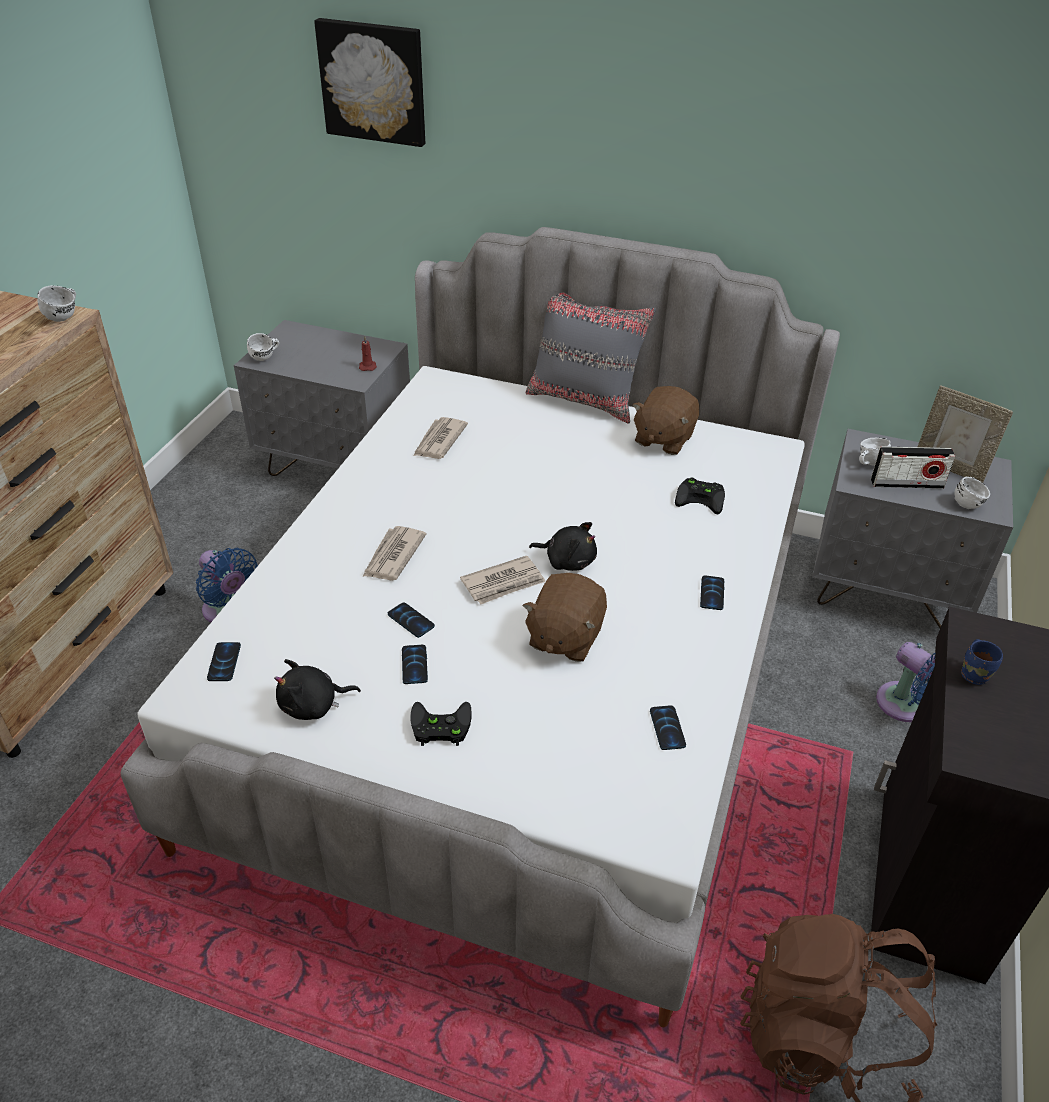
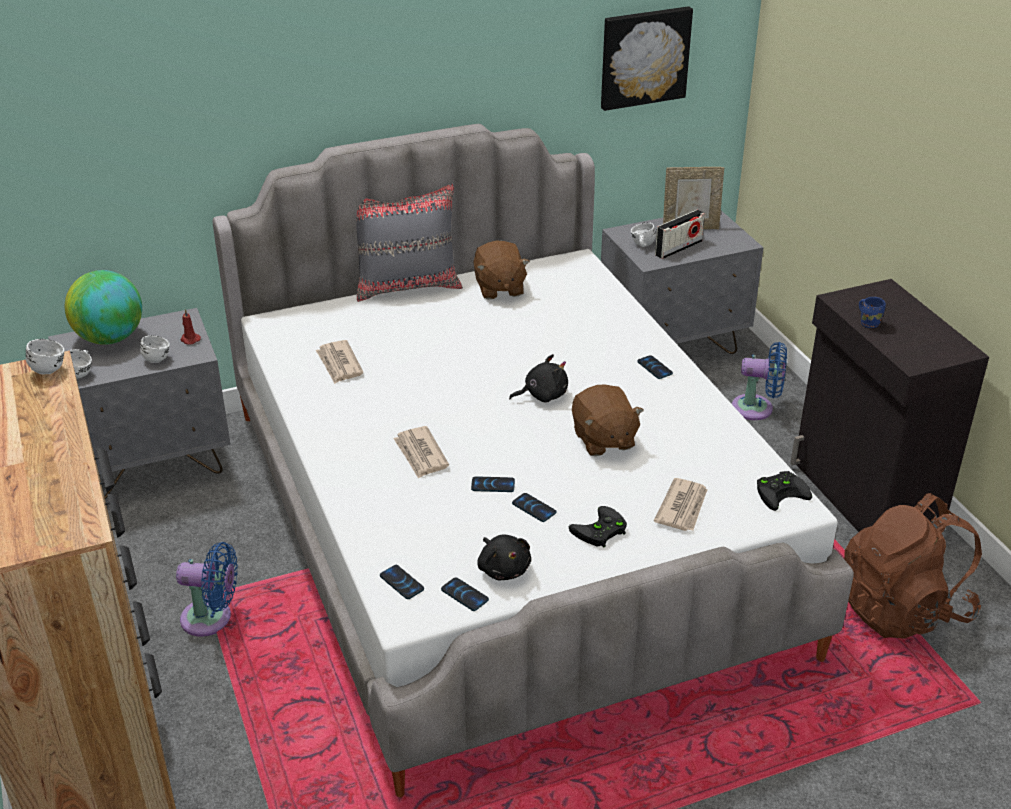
camera: 40 degrees left, 5 degrees down
black plush toy [274,659,361,720] -> black plush toy turned 60 degrees counterclockwise [477,535,531,580]
picture [314,18,425,147] -> picture moved to [601,6,693,111]
newspaper [460,556,546,605] -> newspaper moved to [654,478,707,531]
phone [650,705,686,750] -> phone moved to [441,577,489,611]
black game controller [675,477,725,514] -> black game controller moved to [757,471,812,511]
white mug [954,477,990,509] -> white mug moved to [140,335,170,363]
none -> globe [65,270,142,345]

